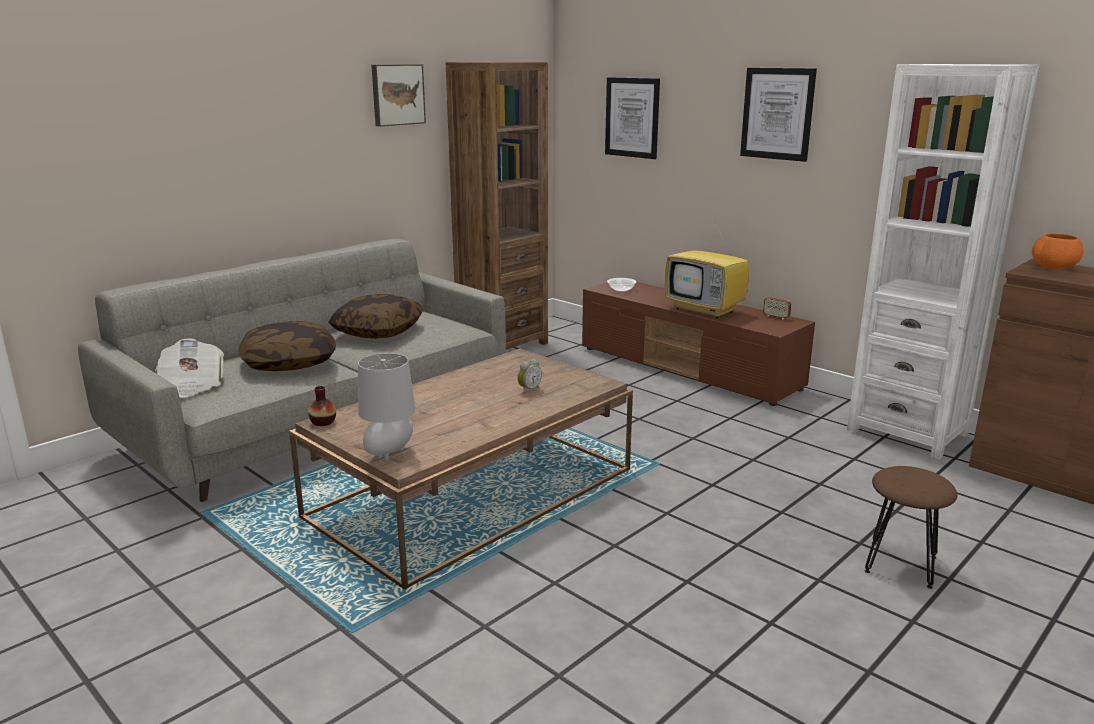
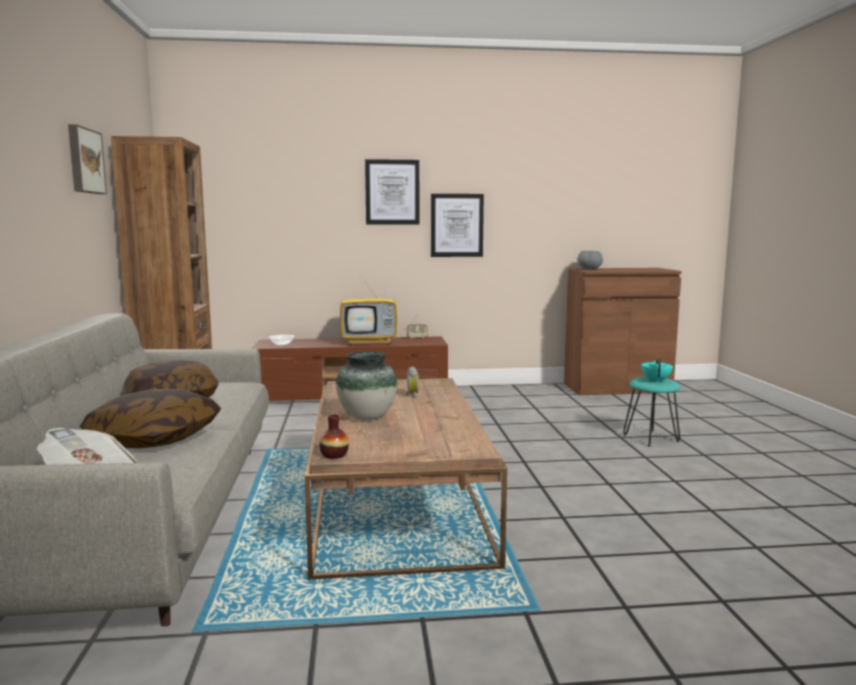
camera: 50 degrees left, 10 degrees down
grey table lamp [358,353,415,461] -> none
picture [605,77,660,159] -> picture moved to [431,194,484,257]
white bookcase [847,64,1039,459] -> none
brown stool [864,466,957,589] -> turquoise stool [623,377,680,447]
orange bowl [1032,234,1084,269] -> grey bowl [577,251,603,269]
none -> vase [336,351,397,421]
none -> turquoise teapot [641,358,673,382]

